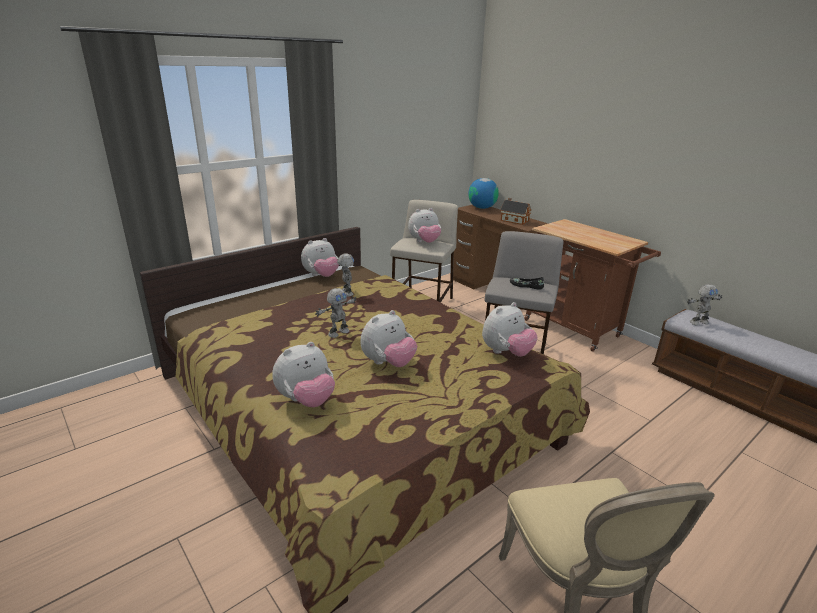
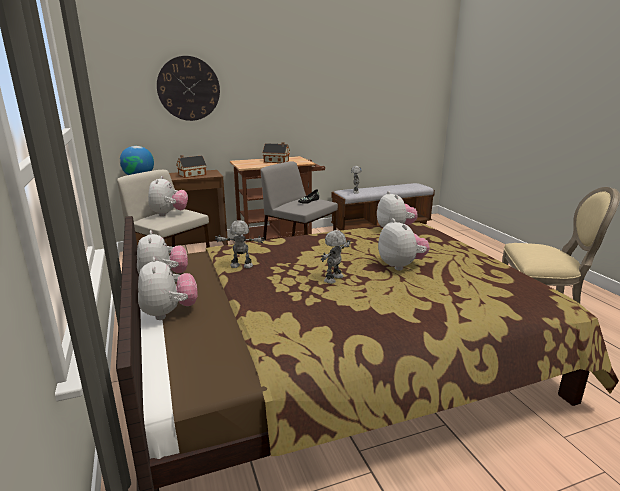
camera: 70 degrees left, 5 degrees down
plush toy [272,342,335,407] -> plush toy moved to [138,257,198,320]
toy robot [315,288,357,338] -> toy robot turned 120 degrees counterclockwise [321,230,351,284]
none -> wall clock [157,56,220,121]
none -> toy house [263,142,290,163]

